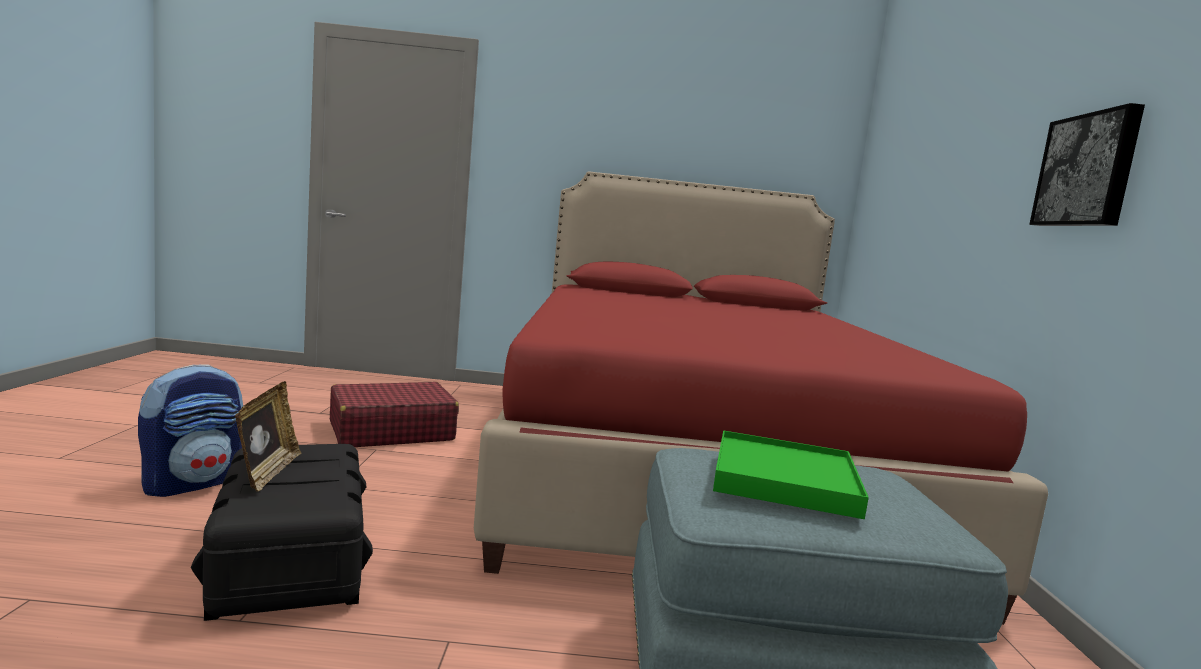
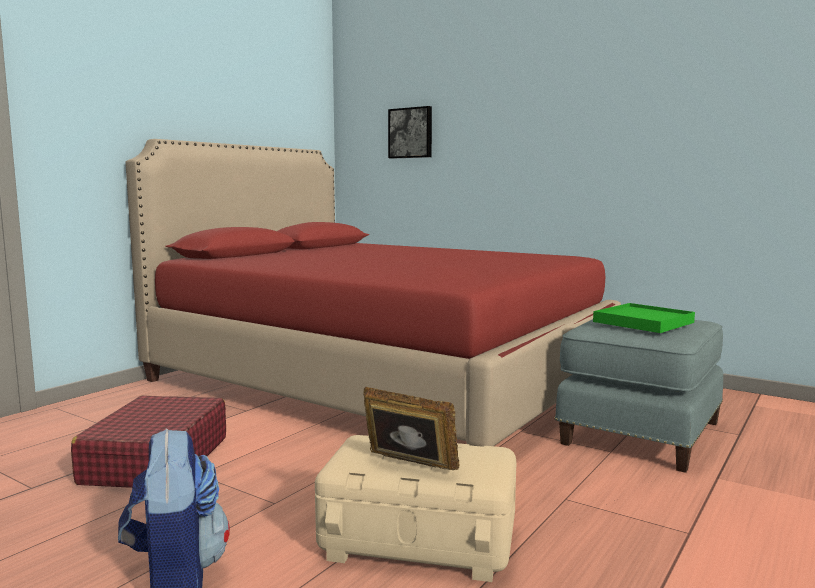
camera: 55 degrees left, 0 degrees up
black storage box [191,444,373,621] -> beige storage box [315,435,516,582]
picture [1029,103,1145,226] -> picture moved to [388,106,432,159]

